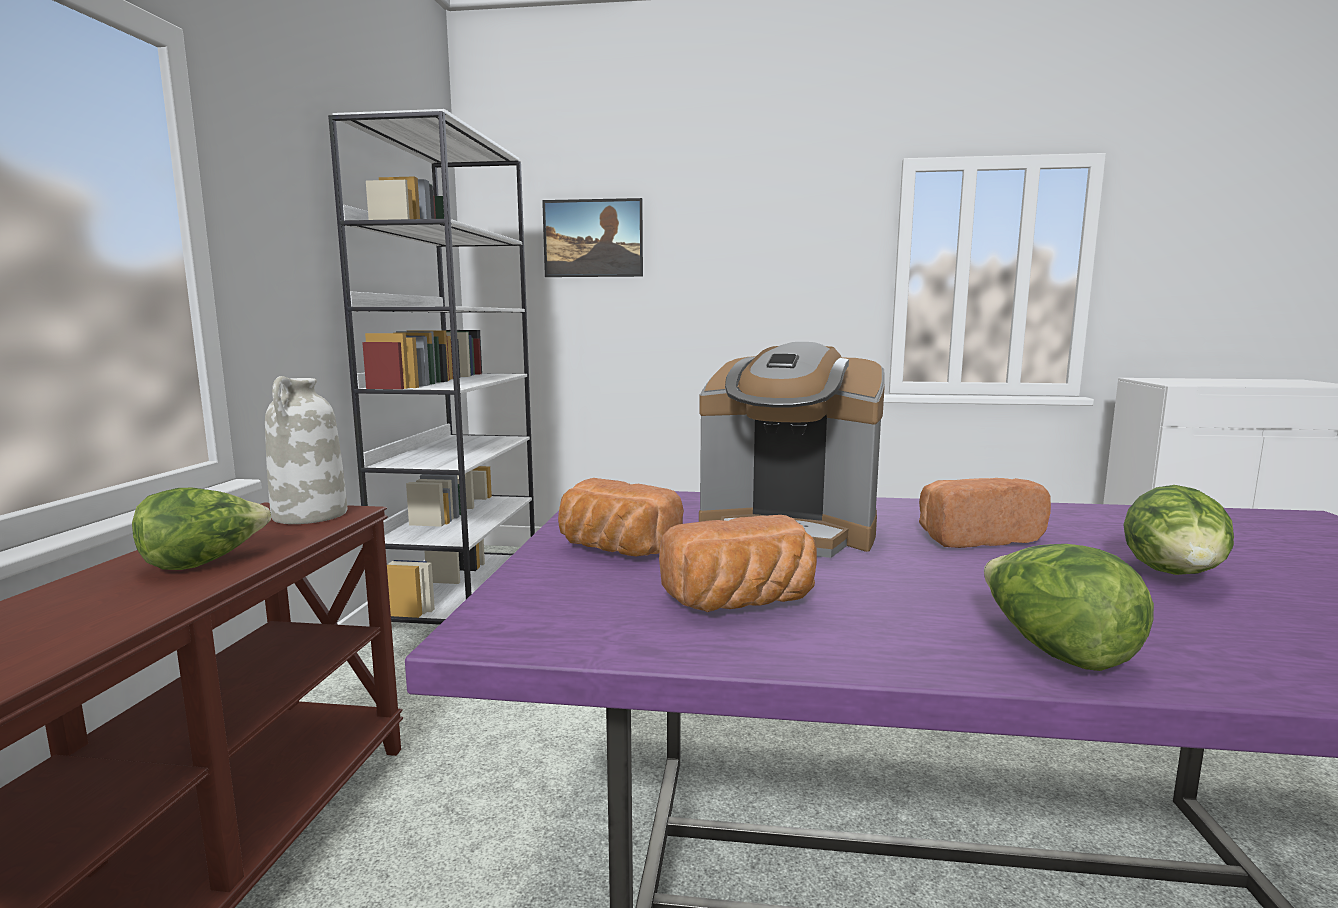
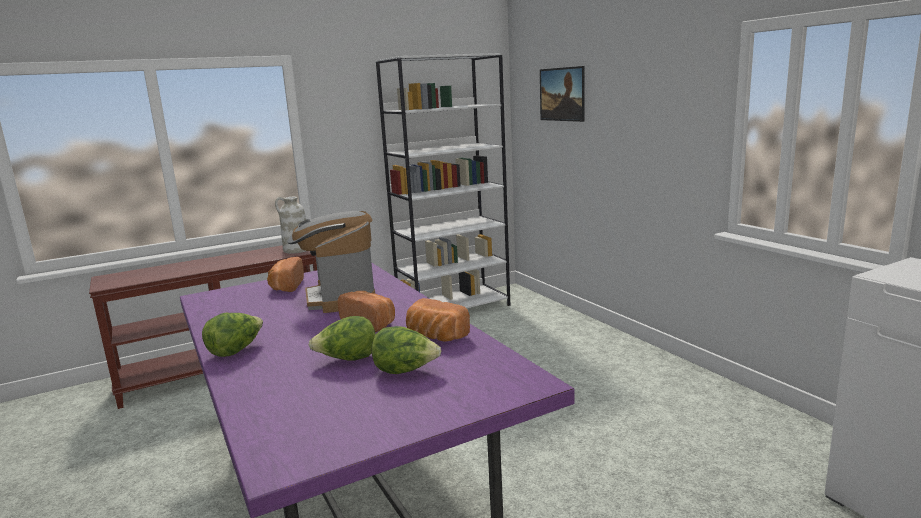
camera: 55 degrees right, 5 degrees up
lettuce [132,488,271,570] -> lettuce moved to [372,326,441,374]
bread [659,515,817,612] -> bread moved to [406,298,470,342]

